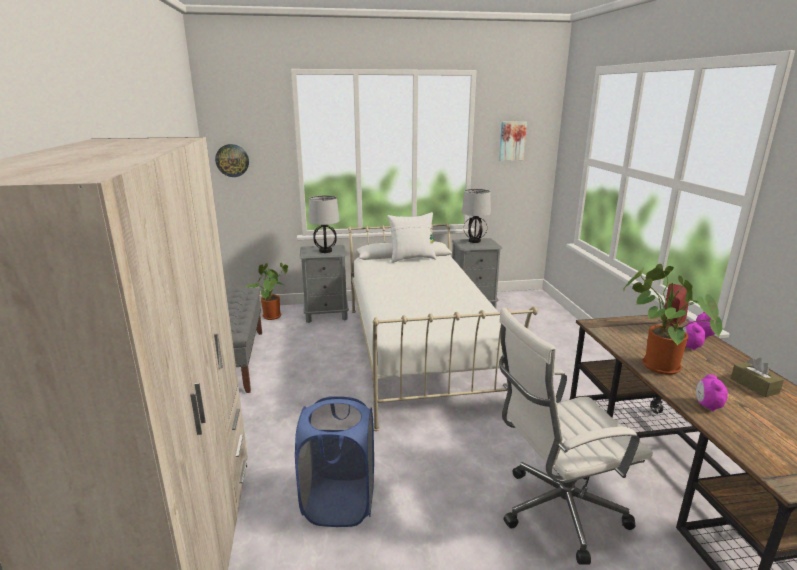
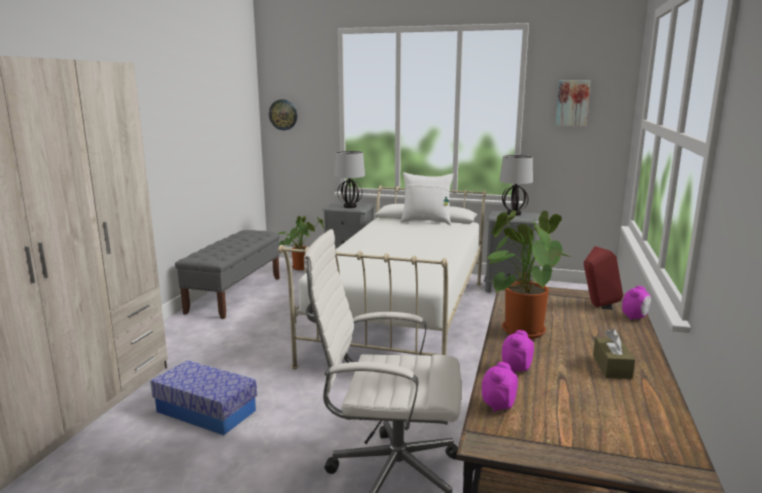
camera: 25 degrees right, 5 degrees down
blue laundry basket [295,396,374,527] -> storage box [151,360,257,435]
alarm clock [682,321,705,351] -> alarm clock moved to [482,362,518,413]

